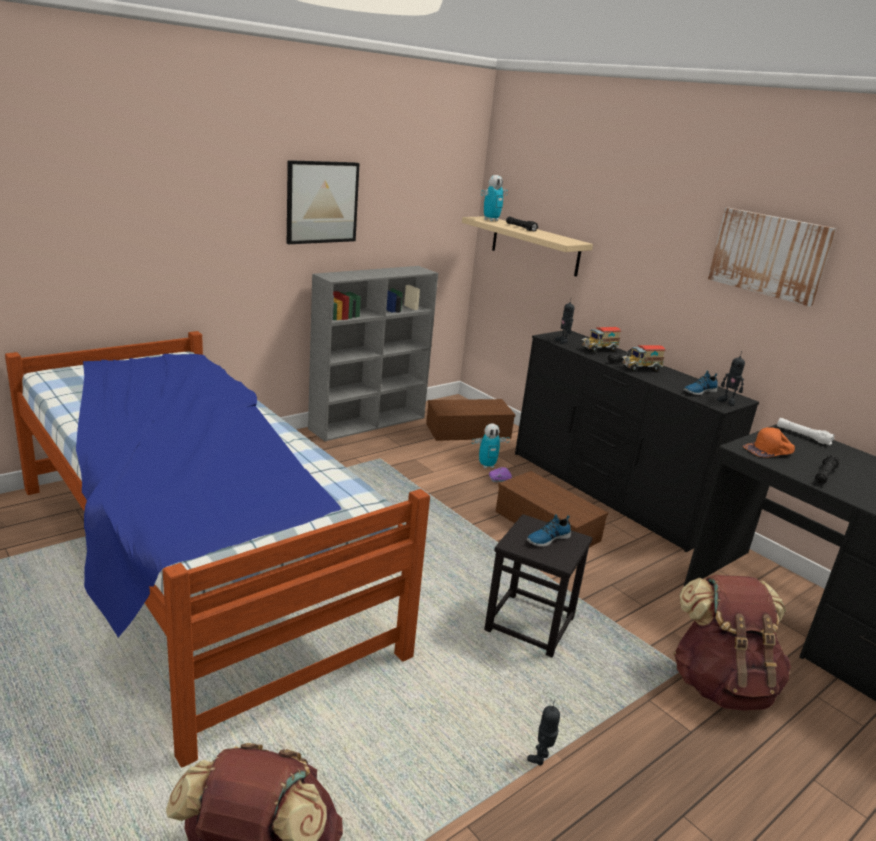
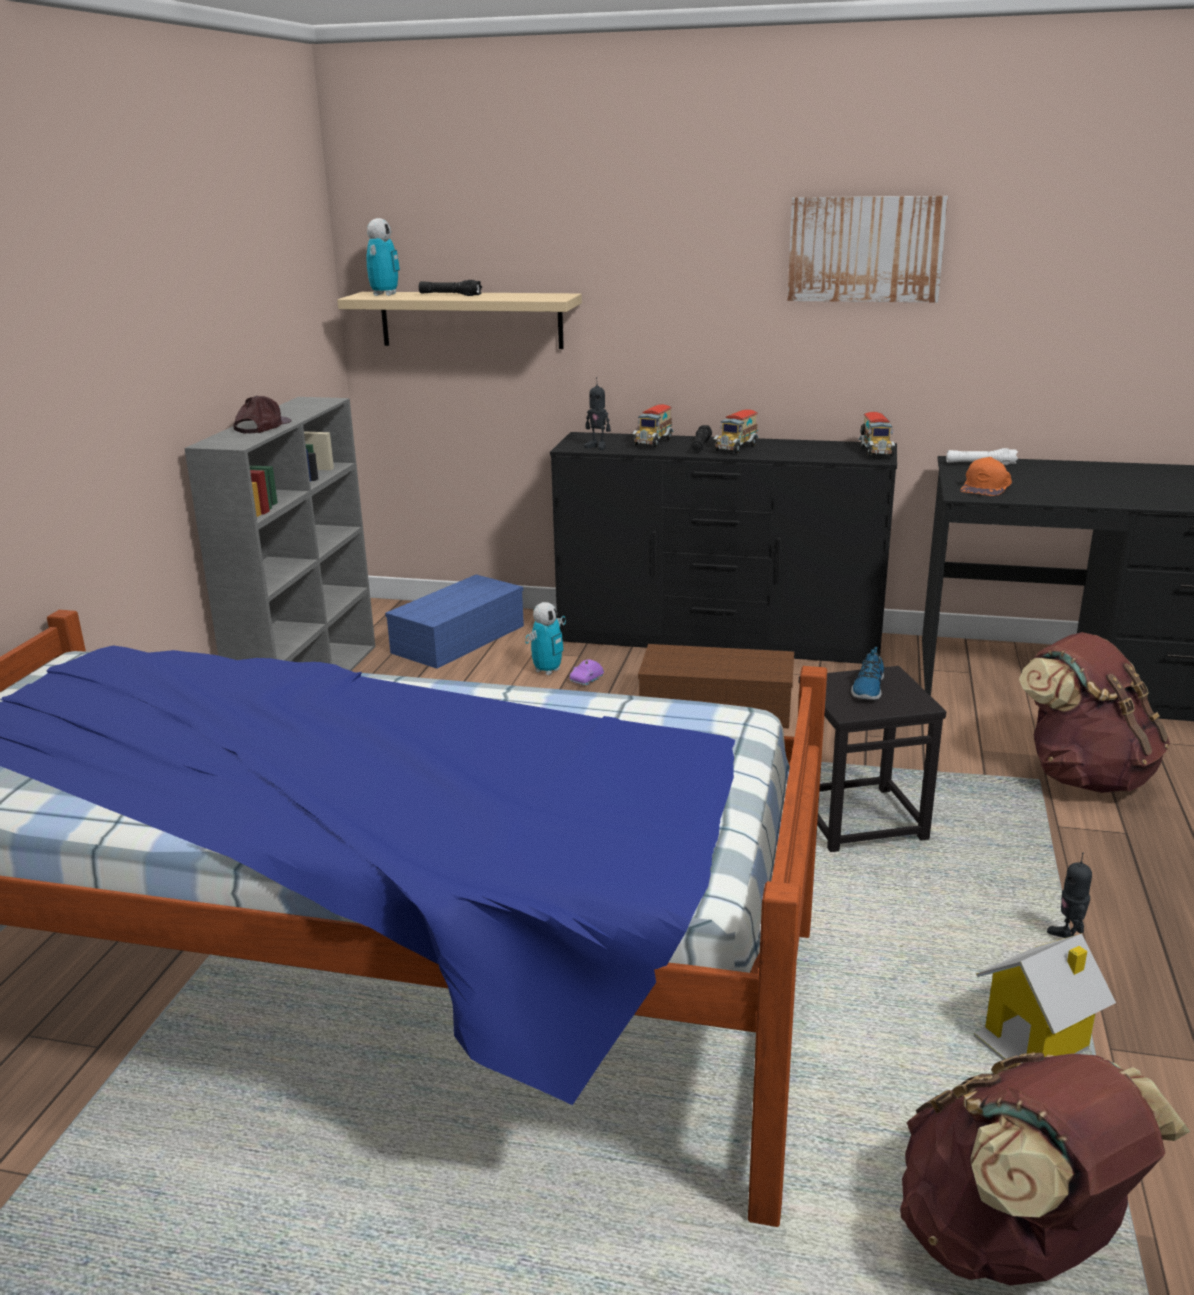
camera: 35 degrees left, 0 degrees up
picture [287,160,360,244] -> none
brown storage box [426,399,515,441] -> blue storage box [385,575,524,669]
shoe [683,370,718,395] -> none
toy robot [717,351,745,406] -> toy truck [858,412,895,457]
black flashlight [815,454,839,484] -> none
none -> brown cap [234,396,291,433]
none -> toy house [974,934,1116,1067]

